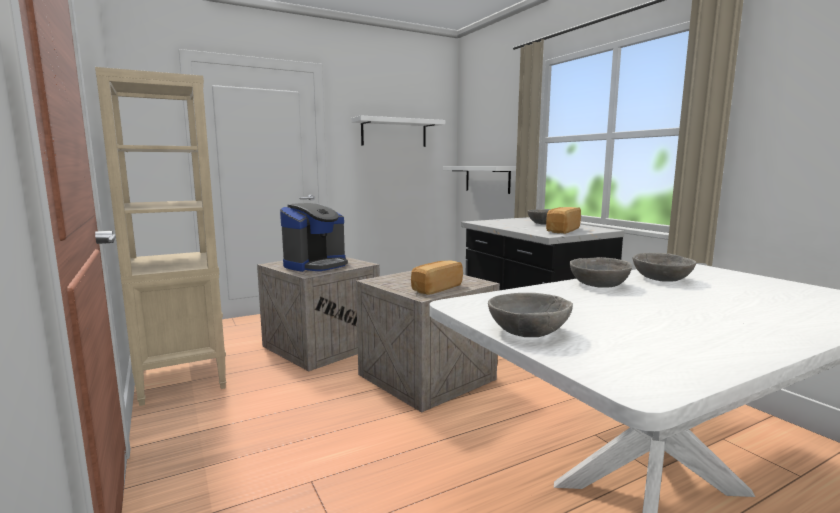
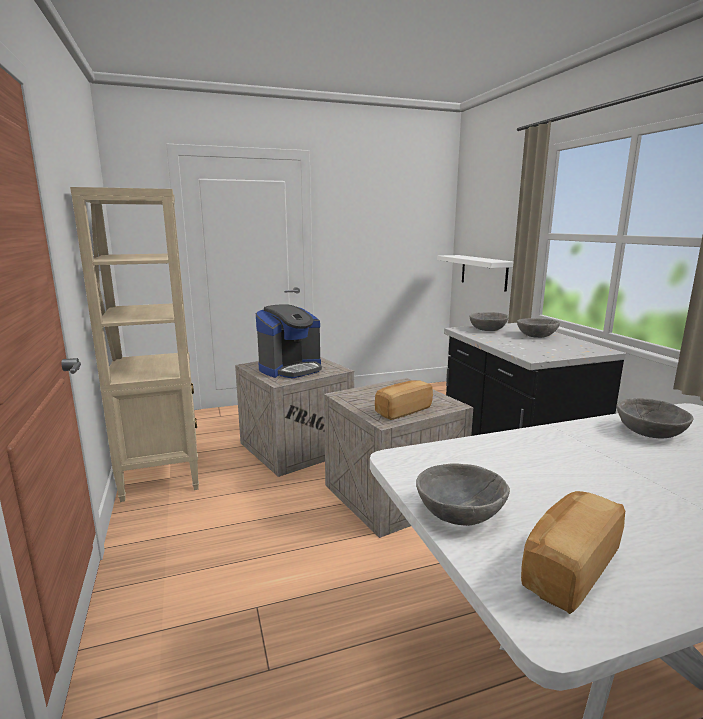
camera: 10 degrees right, 5 degrees up
white shelf [351,116,445,147] -> none
bread [546,207,581,234] -> bread moved to [521,491,625,614]
grey bowl [570,257,632,288] -> grey bowl moved to [469,312,509,331]

